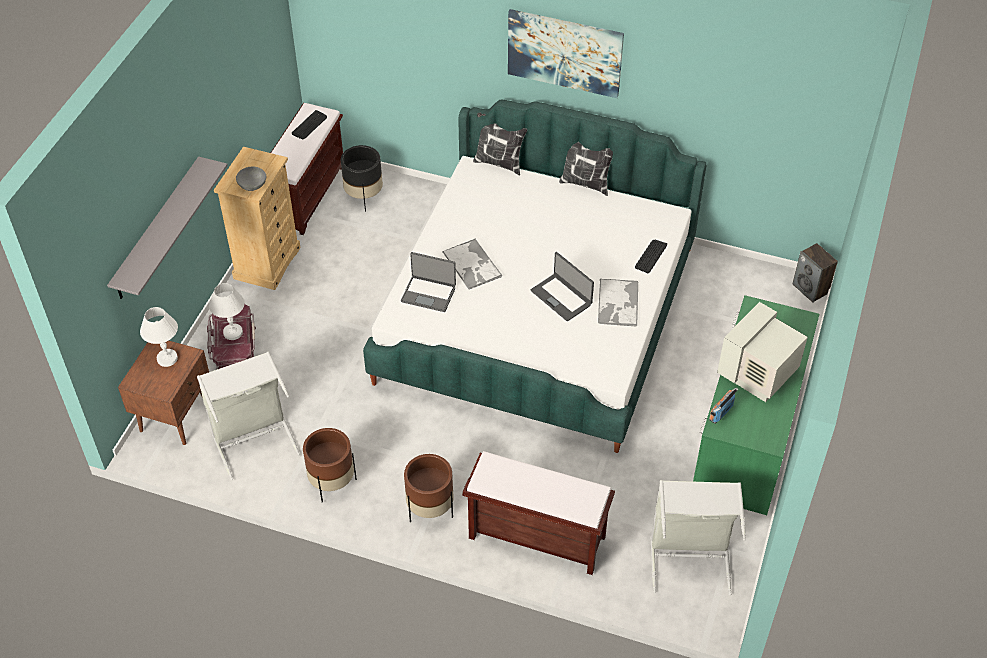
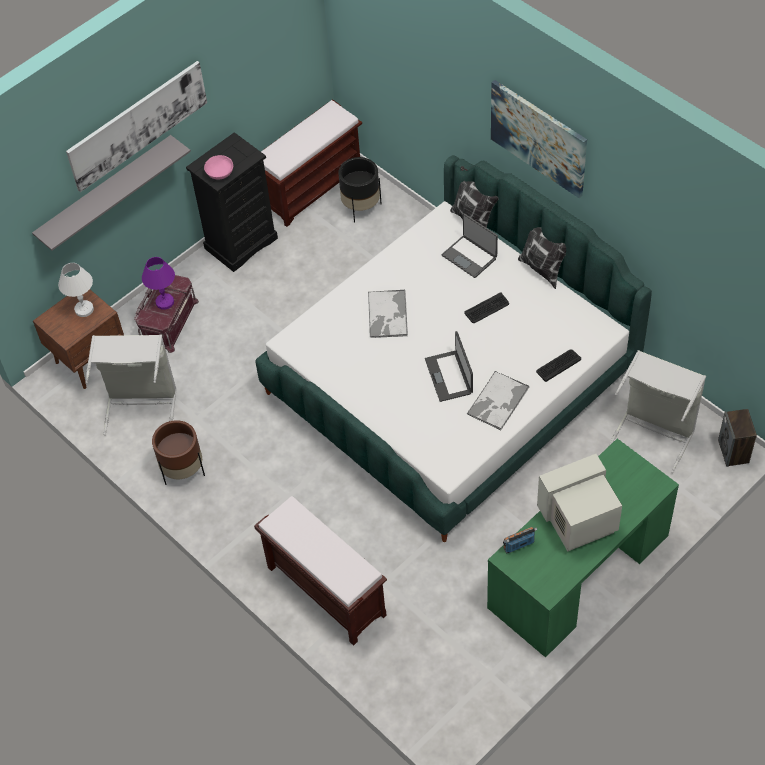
camera: 30 degrees right, 5 degrees up
white table lamp [209,283,245,340] -> purple table lamp [142,257,175,310]
beige dresser [214,147,301,290] -> black dresser [186,132,278,272]
grey bowl [236,166,266,191] -> pink bowl [204,155,233,179]
keyboard [292,110,327,139] -> keyboard moved to [464,292,509,323]
laptop [401,252,456,312] -> laptop moved to [442,213,498,278]
brown planter [404,454,454,522] -> none
grey laundry basket [650,480,746,595] -> grey laundry basket moved to [608,350,706,473]
none -> picture [66,61,207,192]

